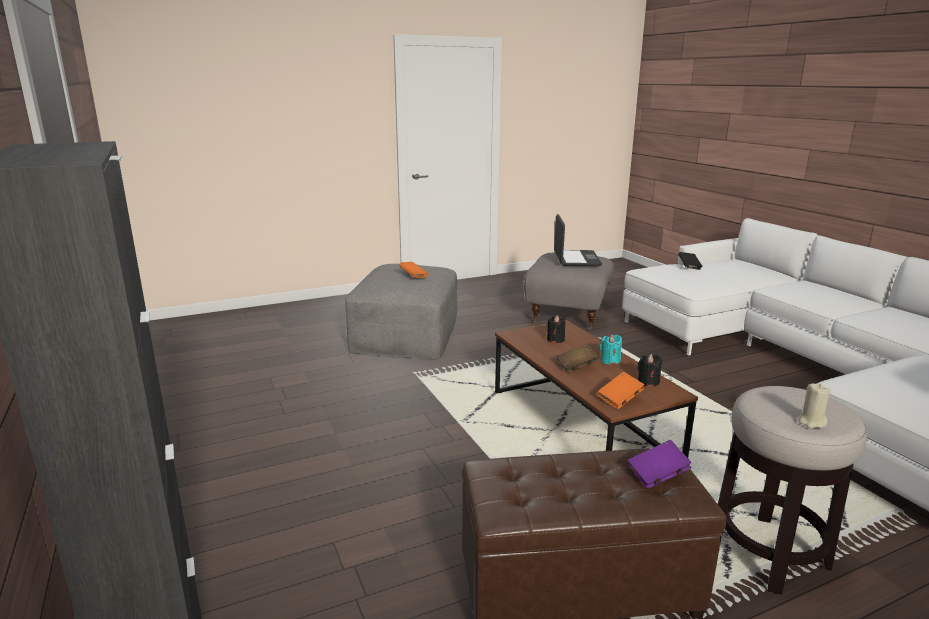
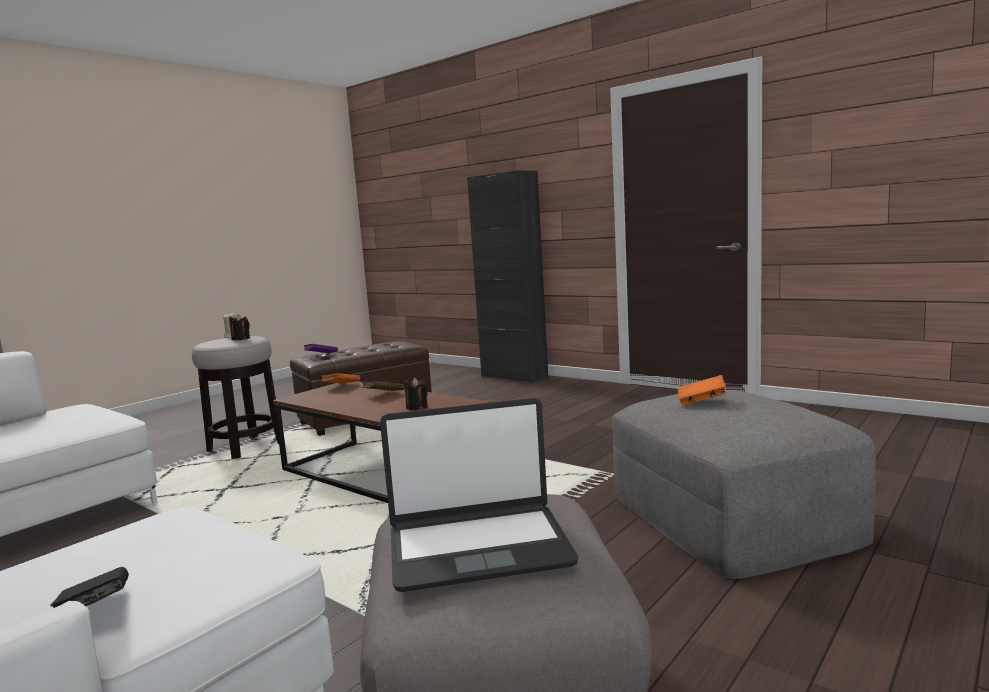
camera: 155 degrees right, 10 degrees down
laptop [554,214,602,266] -> laptop turned 75 degrees counterclockwise [380,398,578,592]
turquoise candle [600,334,622,365] -> none
black candle [638,354,662,387] -> black candle moved to [229,314,250,340]

